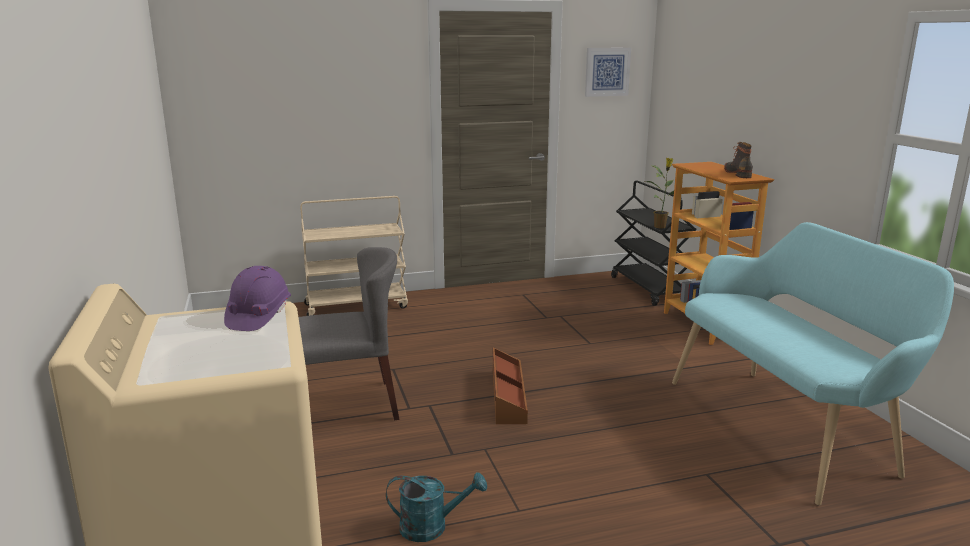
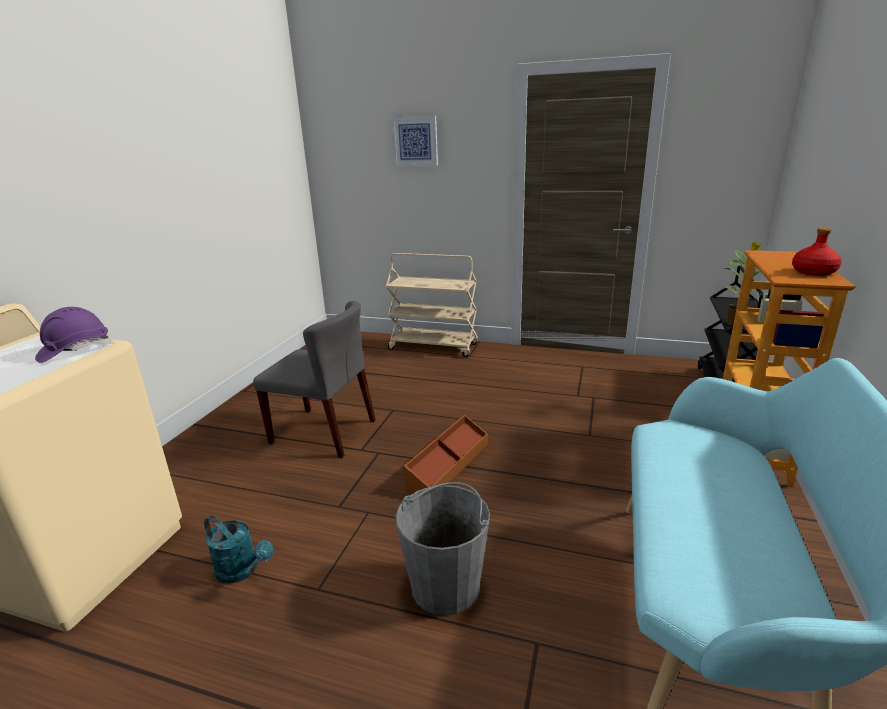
camera: 35 degrees right, 5 degrees up
picture [585,48,631,97] -> picture moved to [392,116,438,166]
boot [724,142,753,178] -> red bottle [792,228,841,276]
none -> grey bucket [395,482,490,616]

